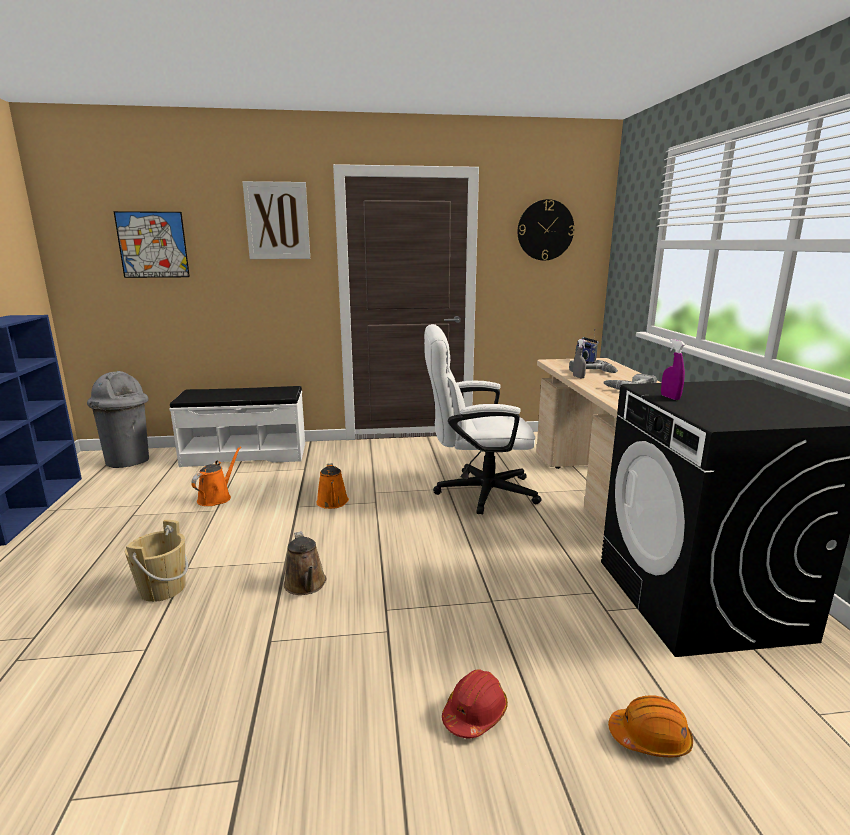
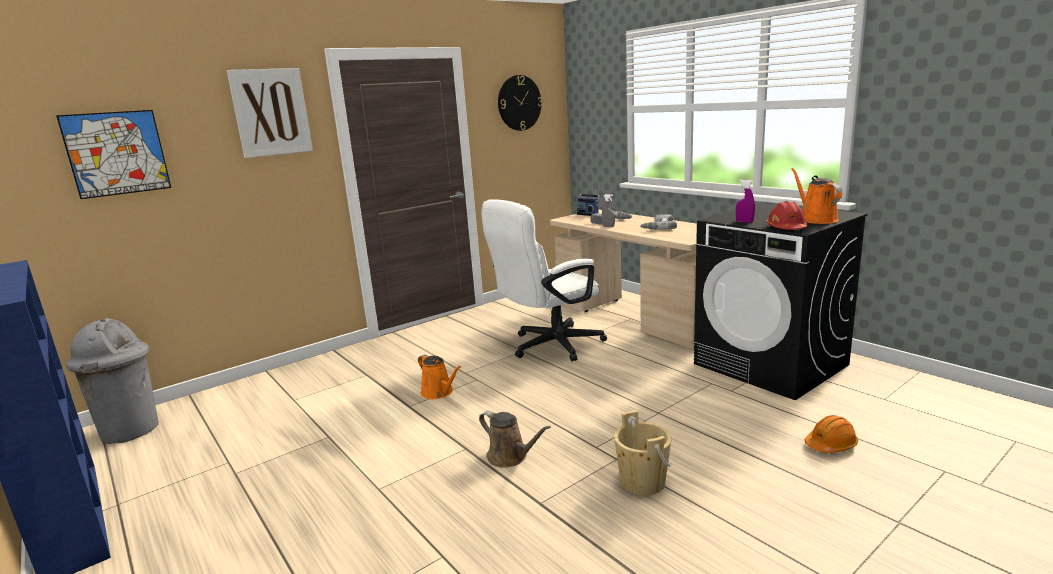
camera: 30 degrees left, 0 degrees up
beige bucket [125,520,188,602] -> beige bucket moved to [614,410,672,496]
white bench [169,386,305,467] -> none
orange watering can [191,446,241,506] -> orange watering can moved to [791,168,842,224]
red hard hat [442,669,508,739] -> red hard hat moved to [767,201,807,230]

